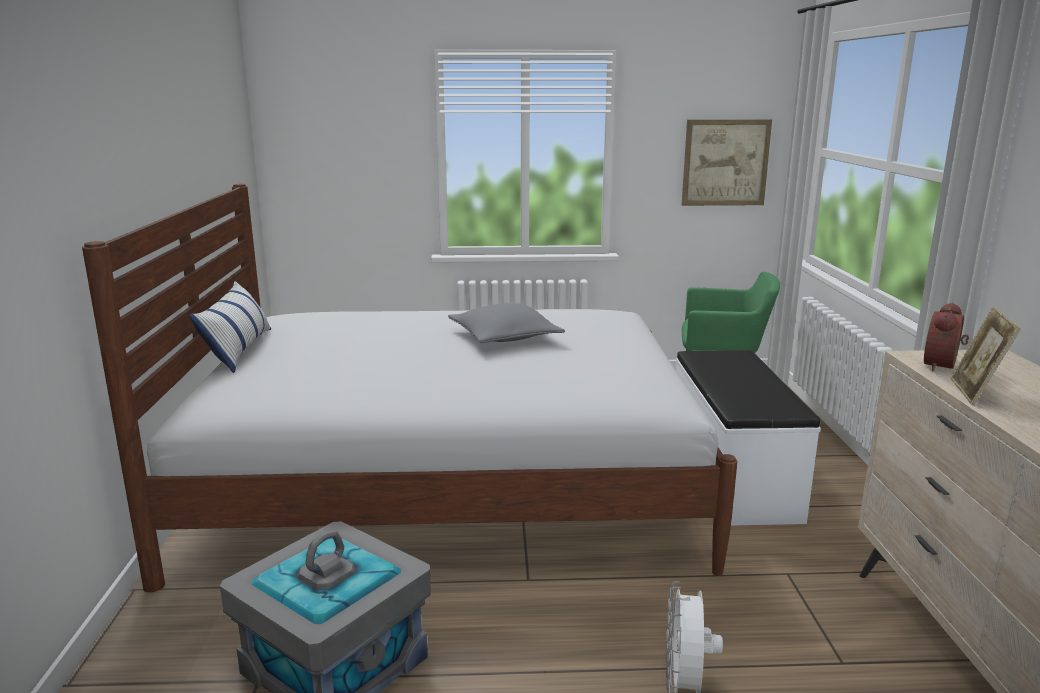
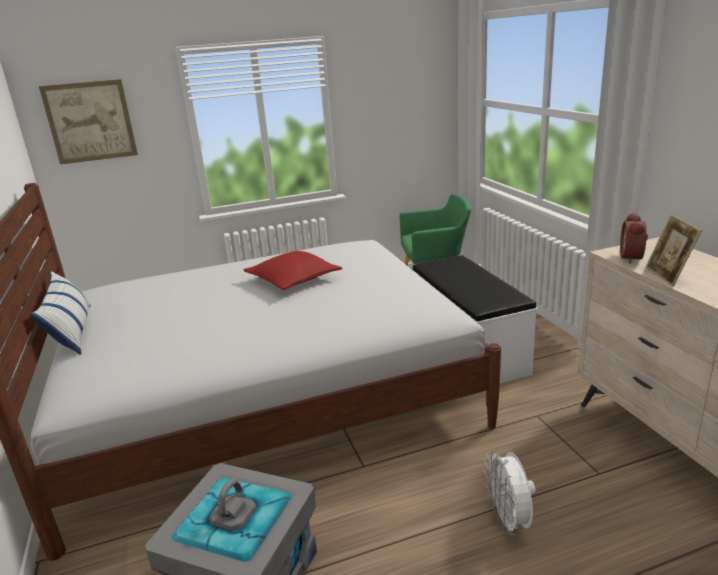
camera: 15 degrees left, 5 degrees up
grey pillow [448,303,565,343] -> red pillow [243,251,342,290]
picture [682,119,772,206] -> picture moved to [39,79,138,164]

